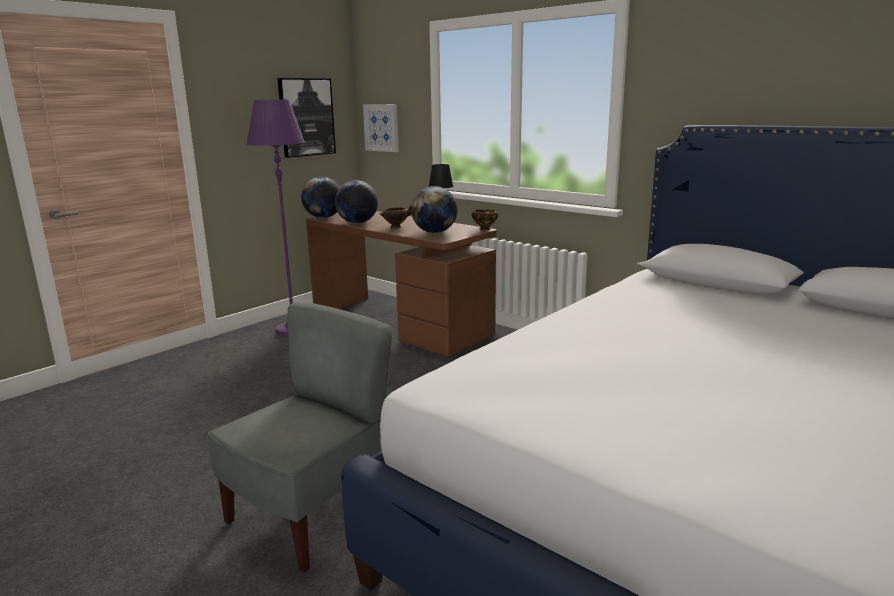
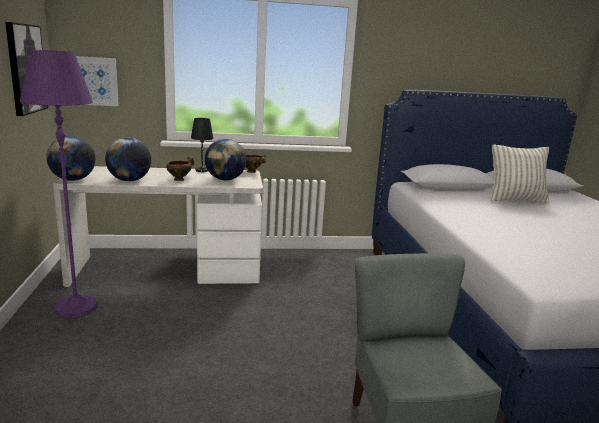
camera: 50 degrees left, 0 degrees up
brown desk [306,211,497,356] -> white desk [53,166,263,287]
none -> pillow [490,144,549,204]

